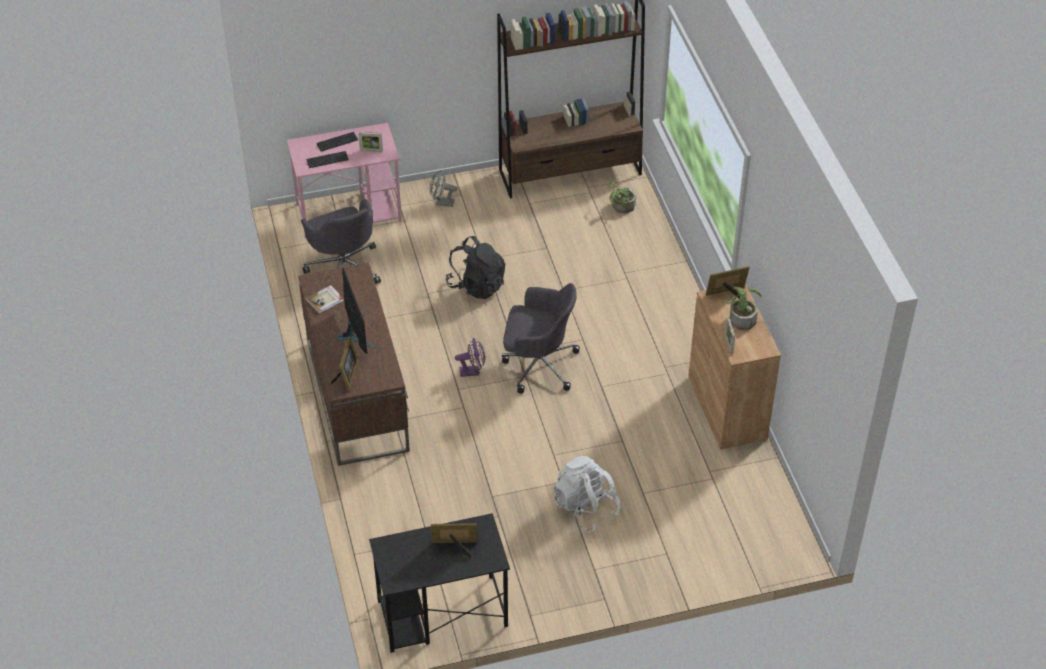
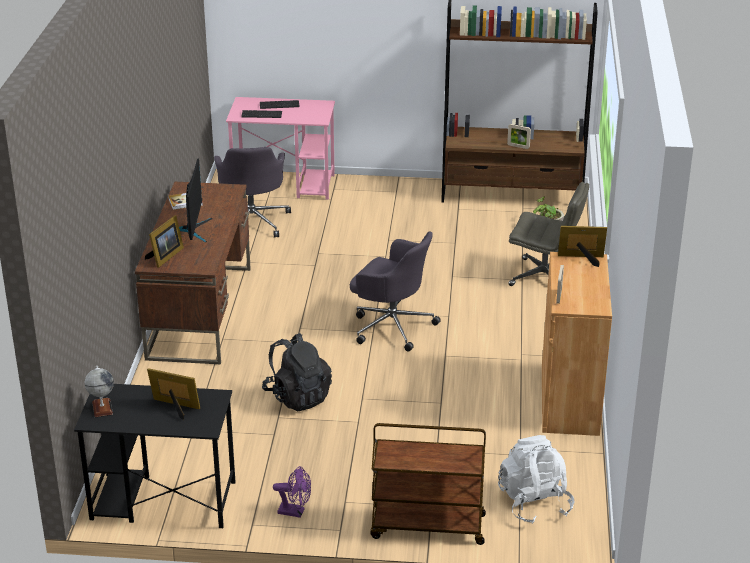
camera: 20 degrees right, 15 degrees down
picture frame [359,132,383,152] -> picture frame moved to [507,124,531,149]
grey fan [430,170,457,207] -> none
black backpack [445,236,505,299] -> black backpack moved to [262,333,332,411]
purple fan [455,338,485,377] -> purple fan moved to [273,466,311,518]
white backpack [554,456,621,531] -> white backpack moved to [498,435,574,524]
potted plant [725,287,762,330] -> none
none -> globe [85,366,114,417]
none -> brown cart [370,423,486,545]
none -> grey office chair [508,182,589,286]

